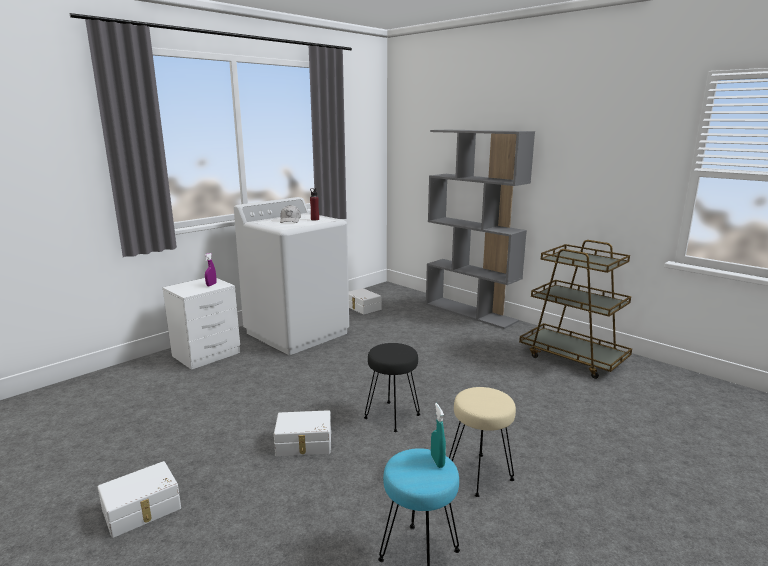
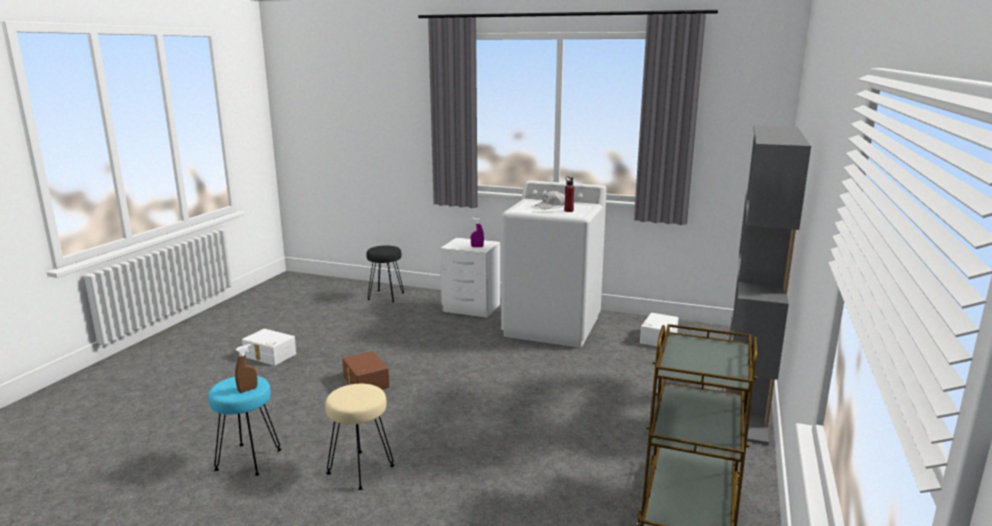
camera: 65 degrees right, 0 degrees up
white storage box [274,410,331,456] -> brown storage box [342,351,390,390]
black stool [364,343,420,432] -> black stool moved to [366,246,404,302]
turquoise spray bottle [431,403,446,468] -> brown spray bottle [235,344,258,393]

